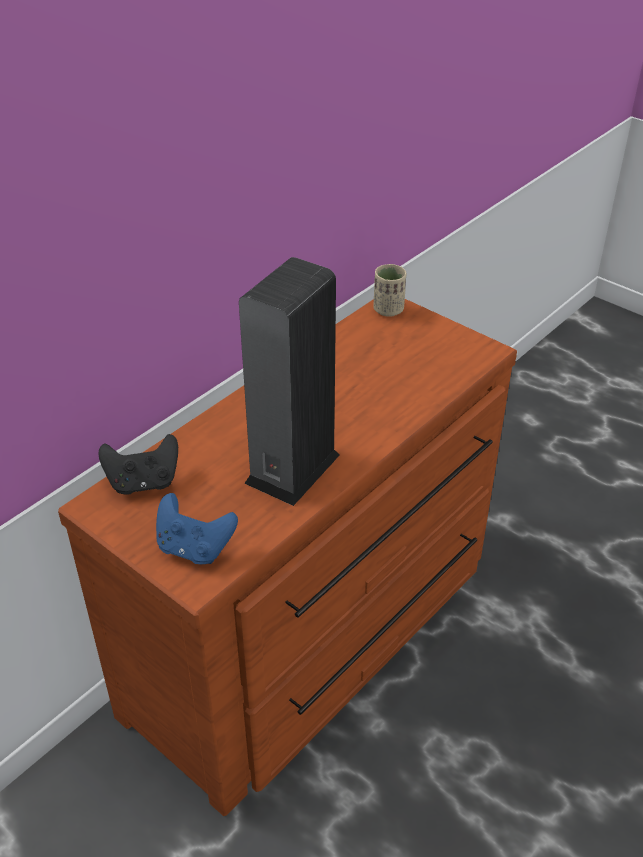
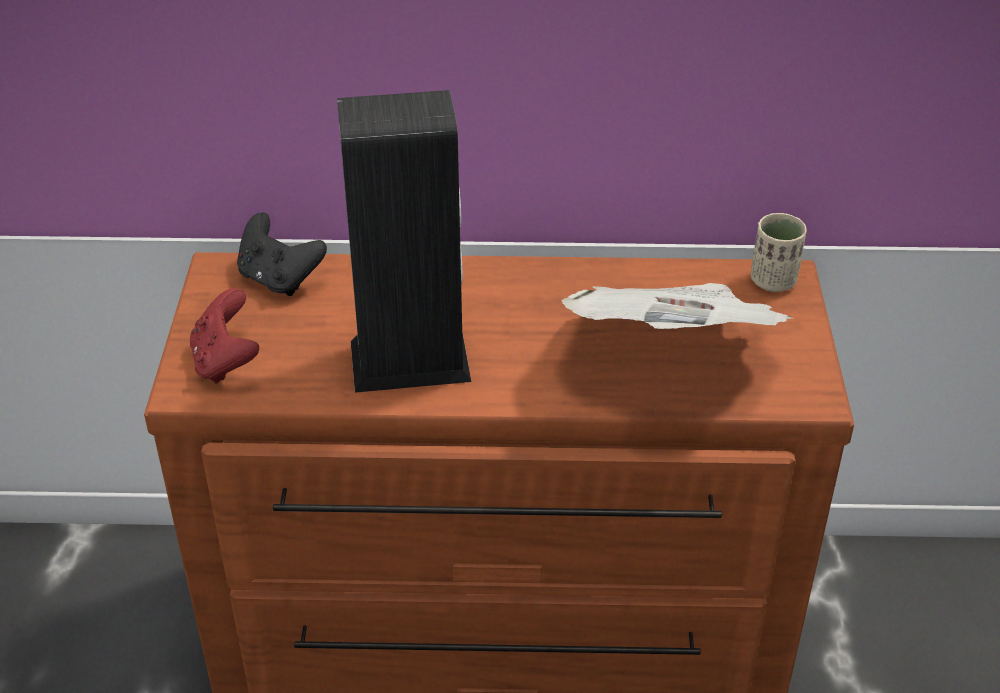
camera: 50 degrees right, 0 degrees up
blue game controller [156,493,238,564] -> red game controller [190,288,259,384]
none -> newspaper [561,283,793,329]

